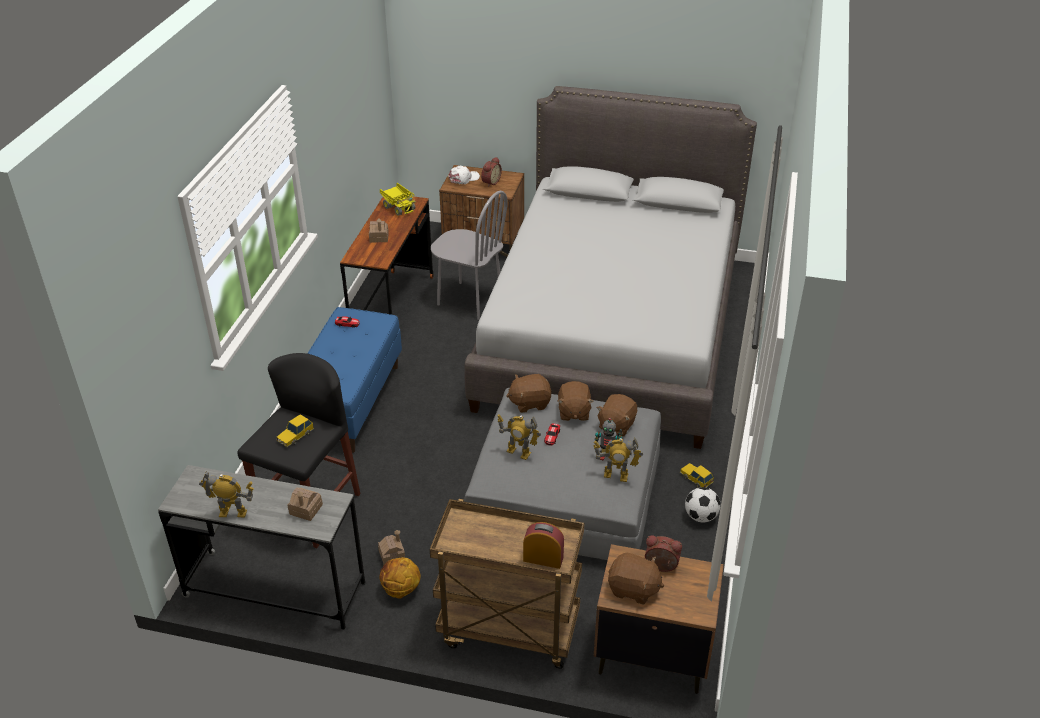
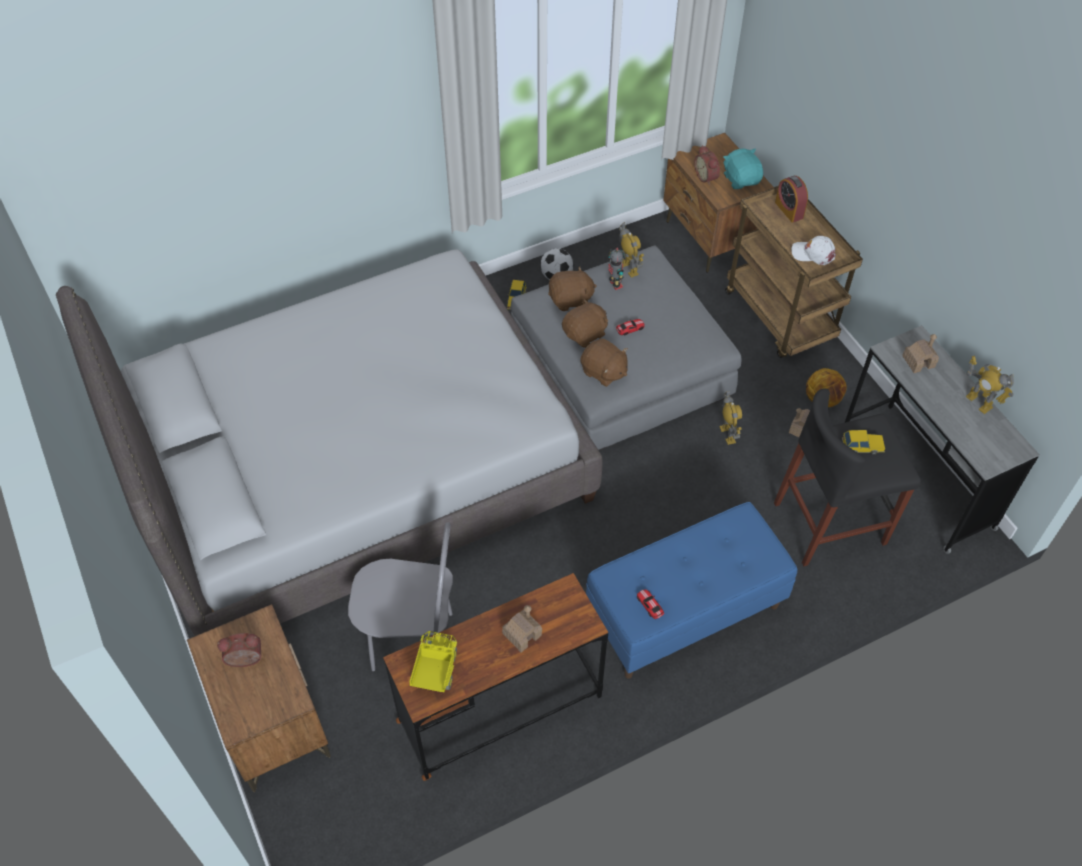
camera: 130 degrees left, 15 degrees up
grey chair [431,191,508,320] -> grey chair turned 105 degrees clockwise [348,522,453,671]
white cap [448,166,480,184] -> white cap moved to [791,236,836,265]
toy robot [497,414,541,460] -> toy robot moved to [719,391,742,445]
brown plush toy [608,553,664,605] -> turquoise plush toy [723,149,763,189]

